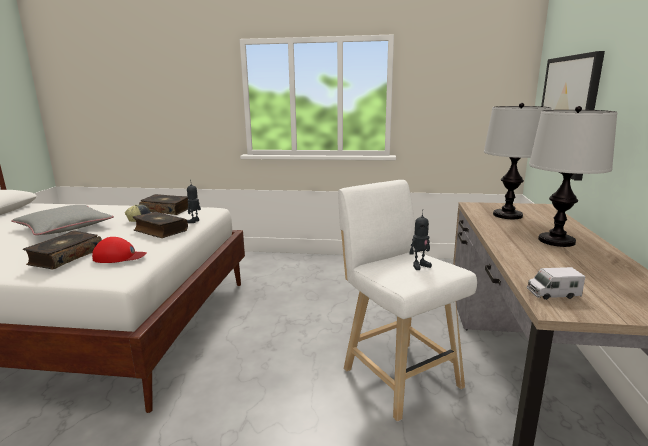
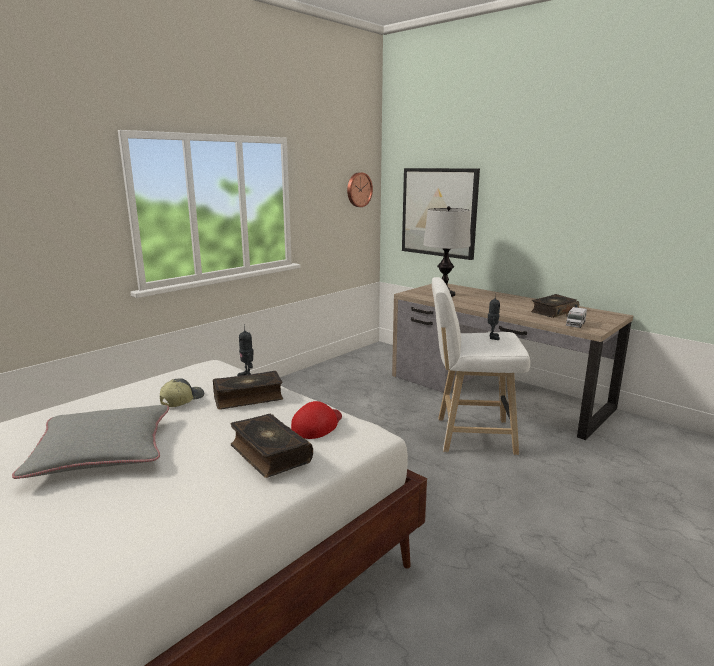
camera: 55 degrees left, 0 degrees up
book [139,194,188,215] -> book moved to [530,294,579,318]
table lamp [529,106,617,247] -> none
none -> wall clock [347,172,373,207]

